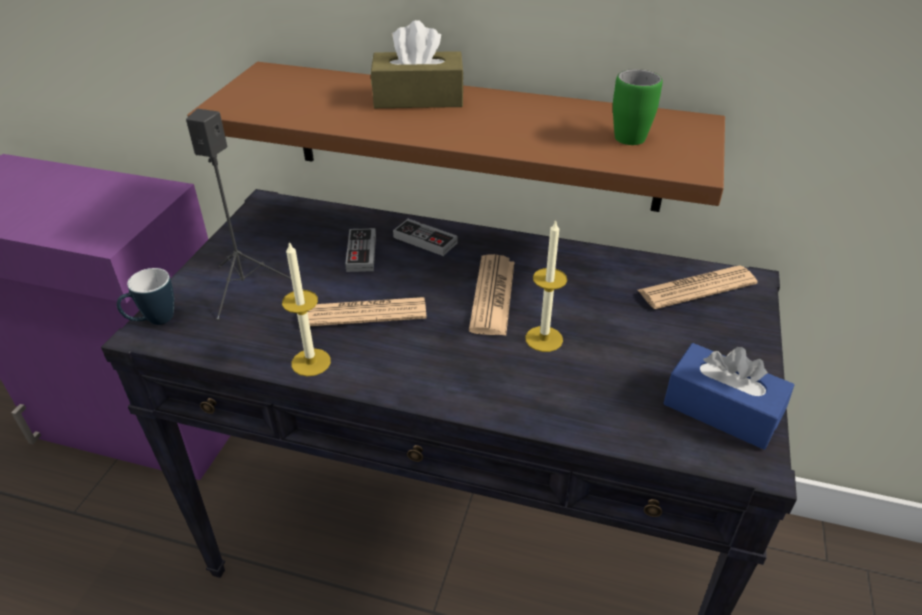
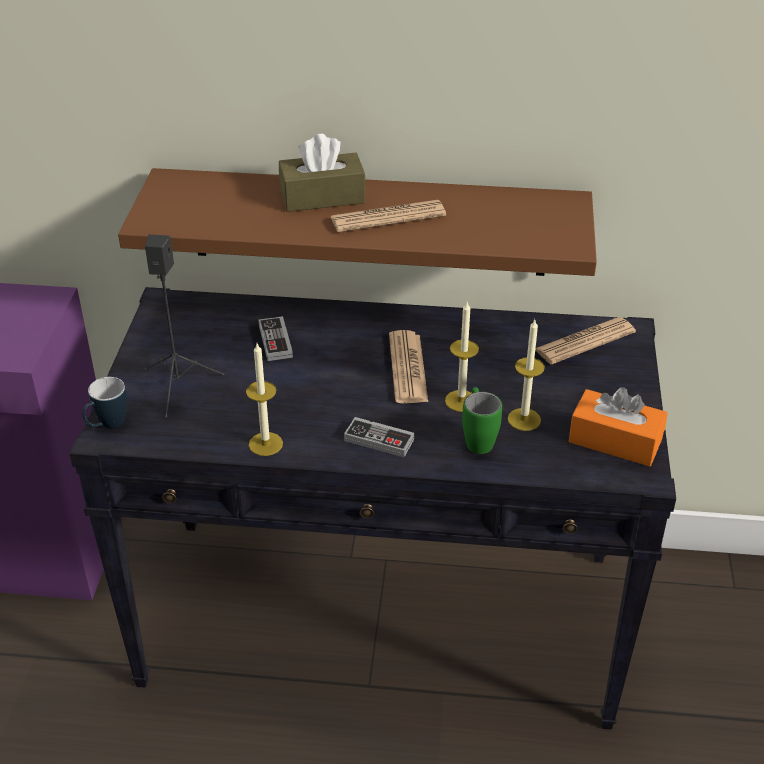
camera: 10 degrees left, 0 degrees up
newspaper [307,297,427,326] -> newspaper moved to [331,200,446,232]
game controller [393,219,458,256] -> game controller moved to [344,417,414,457]
green mug [613,69,662,145] -> green mug moved to [462,387,502,454]
blue tissue box [663,343,794,450] -> orange tissue box [569,387,668,466]
none -> candle [507,318,545,431]

